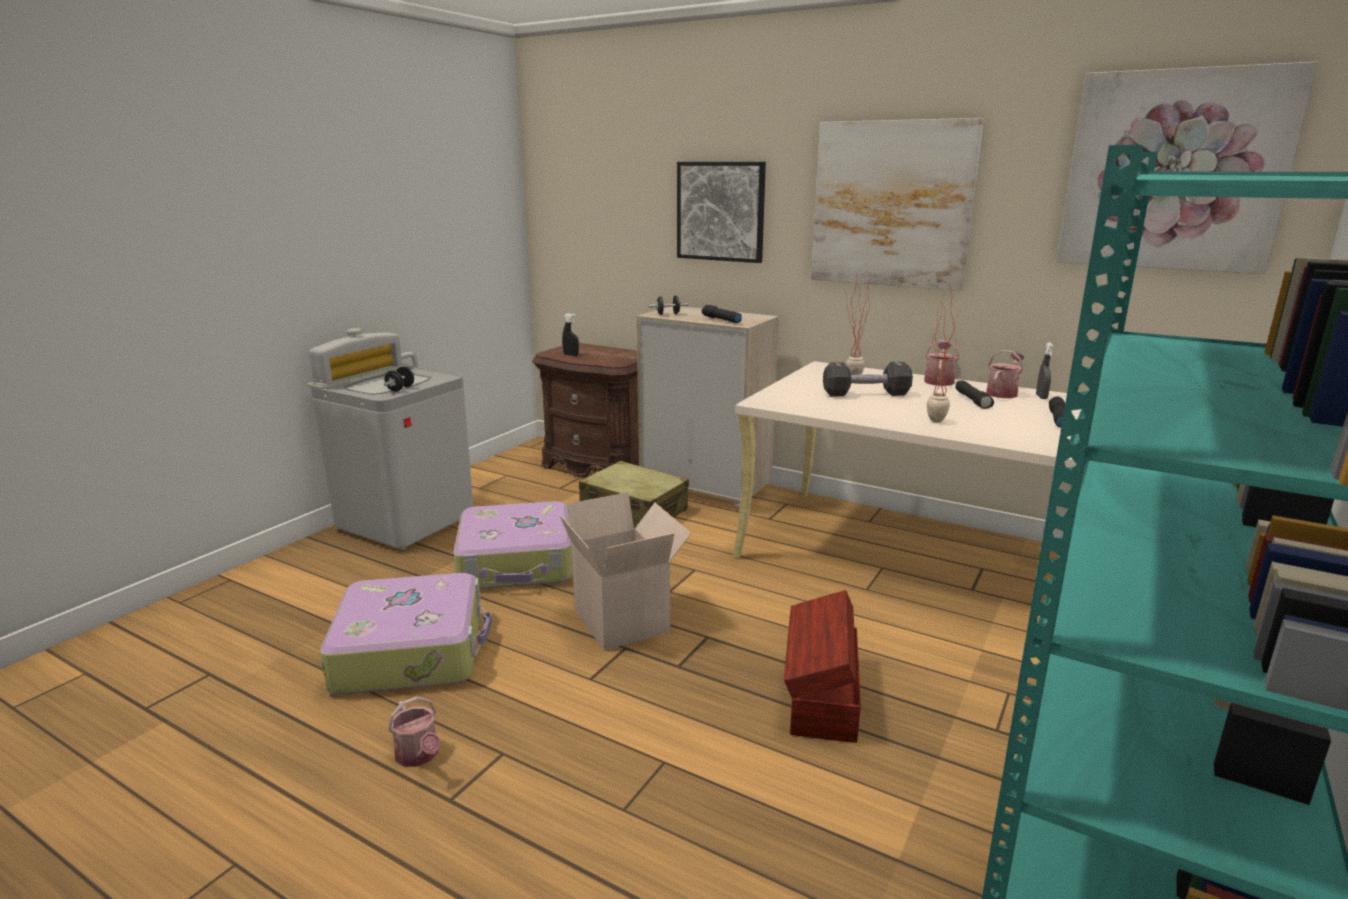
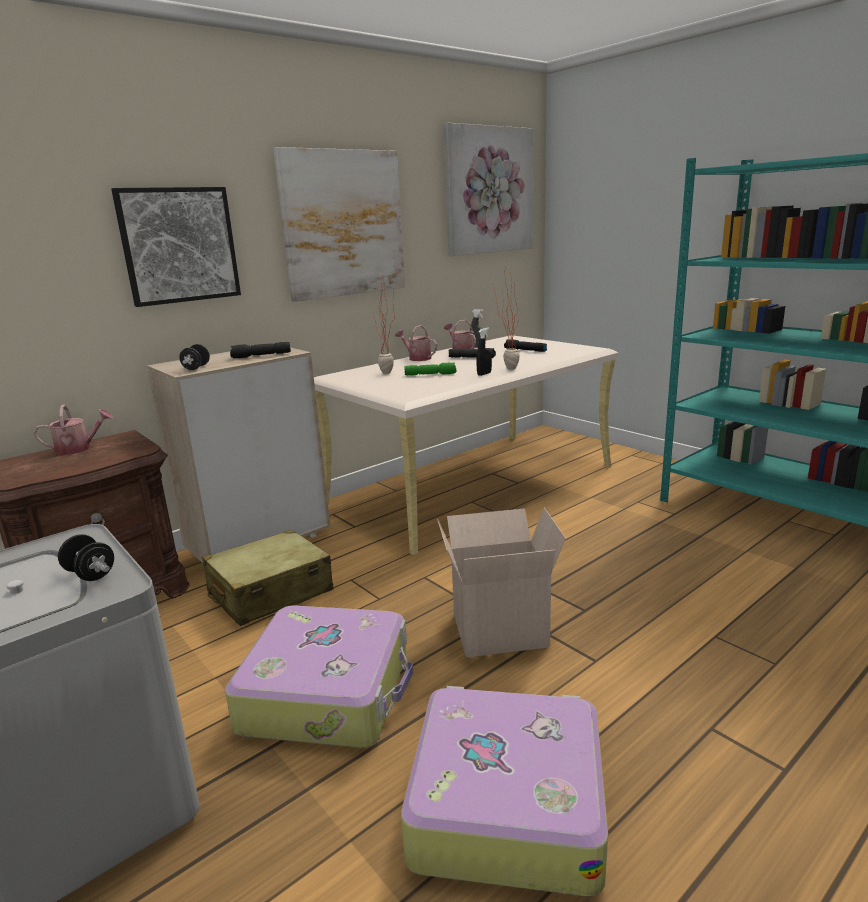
camera: 70 degrees left, 0 degrees up
watering can [388,696,441,767] -> watering can moved to [33,404,113,455]
black spray bottle [562,314,579,356] -> black spray bottle moved to [476,328,492,376]
brown storage box [784,590,861,743] -> none
black dumbbell [823,362,913,396] -> green flashlight [404,363,456,375]

